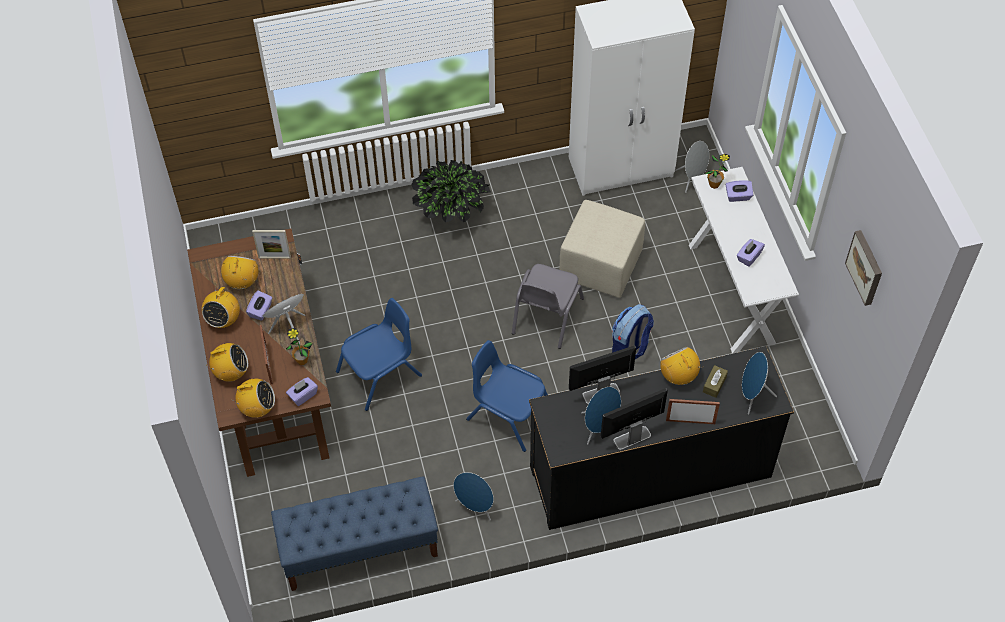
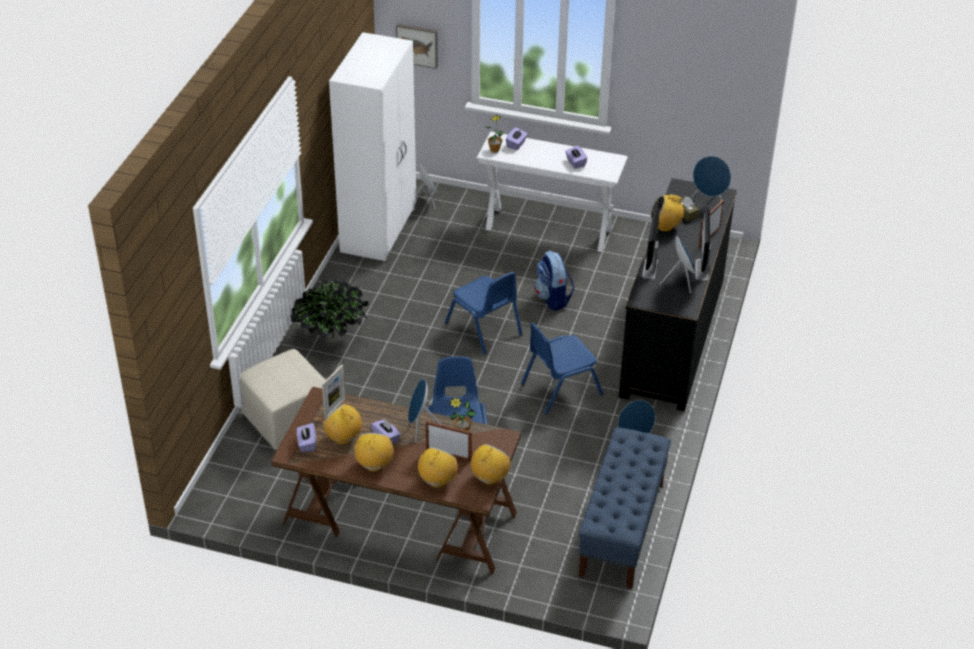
camera: 60 degrees left, 15 degrees down
radio [202,287,240,328] -> radio turned 135 degrees counterclockwise [354,433,393,472]
purple tissue box [286,377,318,406] -> purple tissue box moved to [297,423,316,452]
grey chair [512,264,584,349] -> blue chair [445,271,523,355]
beige ottoman [559,200,645,298] -> beige ottoman moved to [240,349,325,450]
picture [845,230,882,306] -> picture moved to [396,24,438,69]

